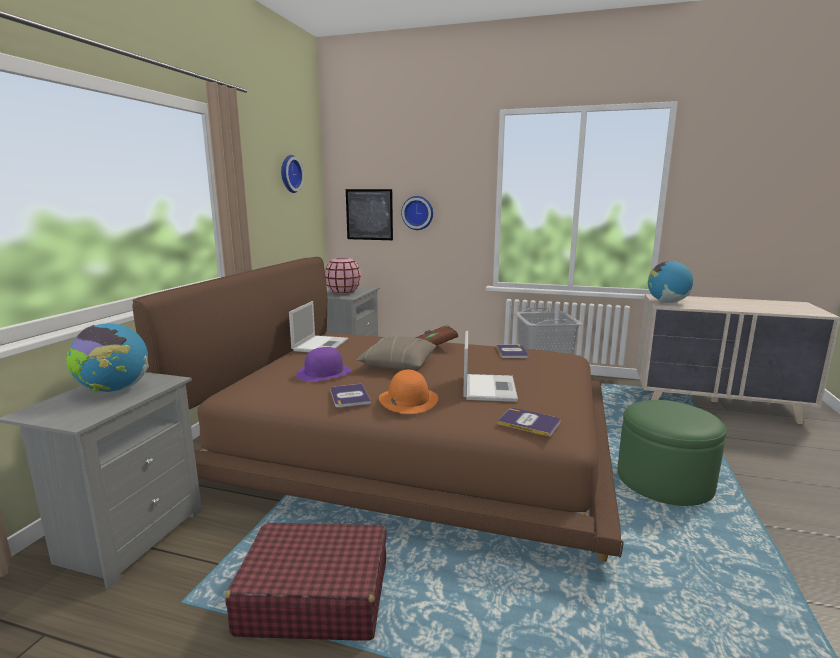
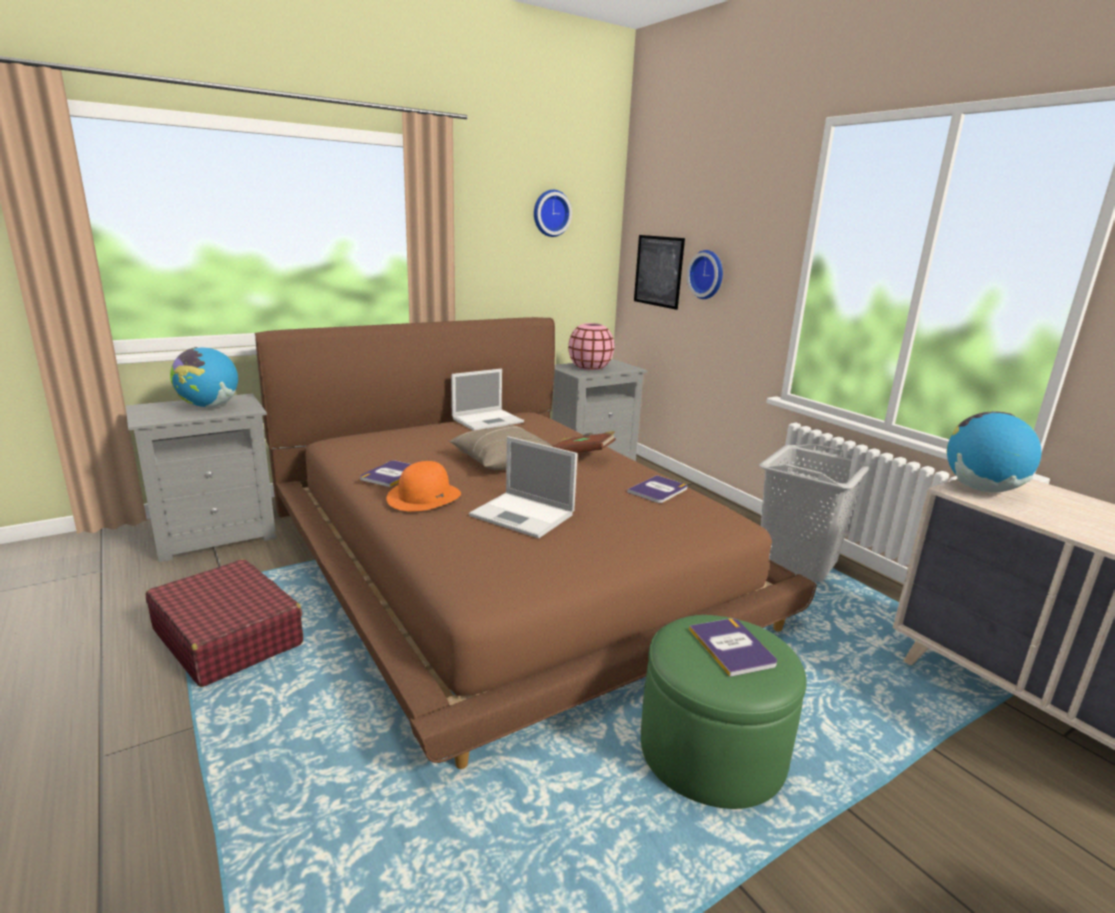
camera: 40 degrees right, 5 degrees up
purple hat [296,347,352,382] -> none
laptop [463,331,518,402] -> laptop turned 75 degrees clockwise [469,436,577,538]
book [497,408,561,437] -> book moved to [689,618,777,677]

